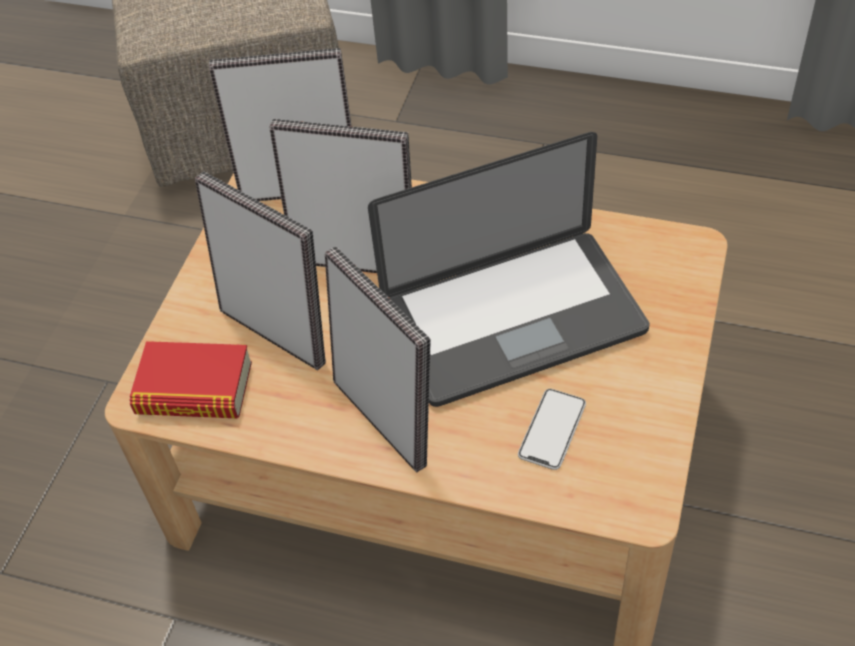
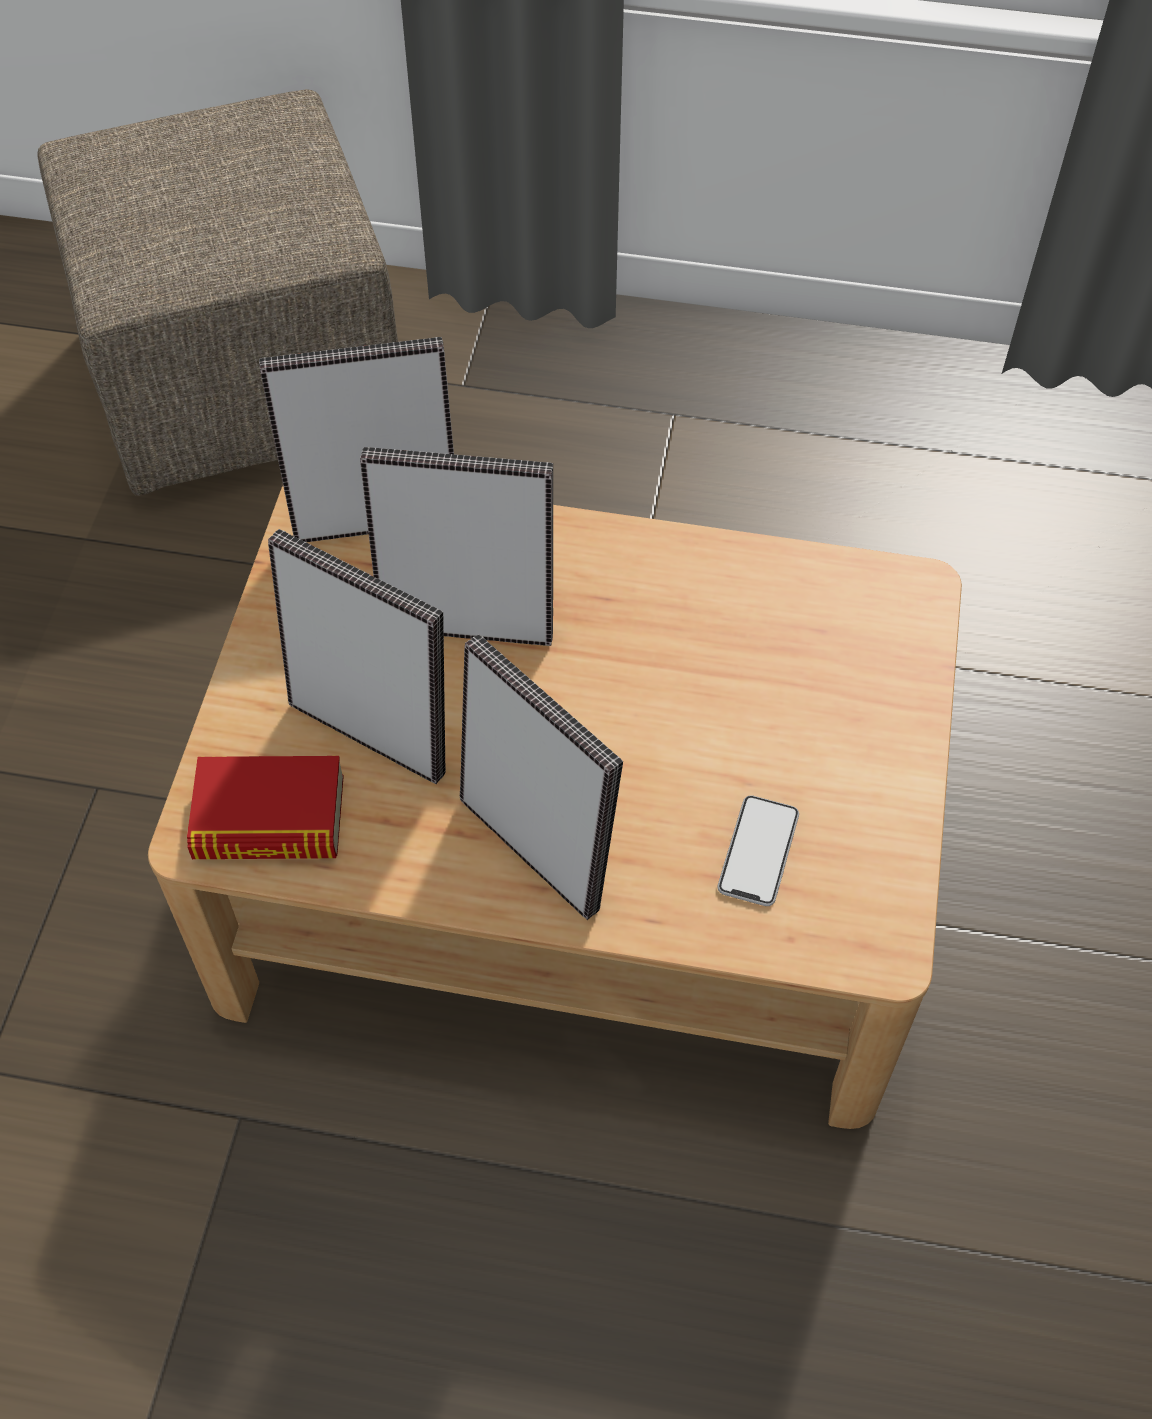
camera: 10 degrees left, 5 degrees up
laptop [368,132,650,407] -> none

